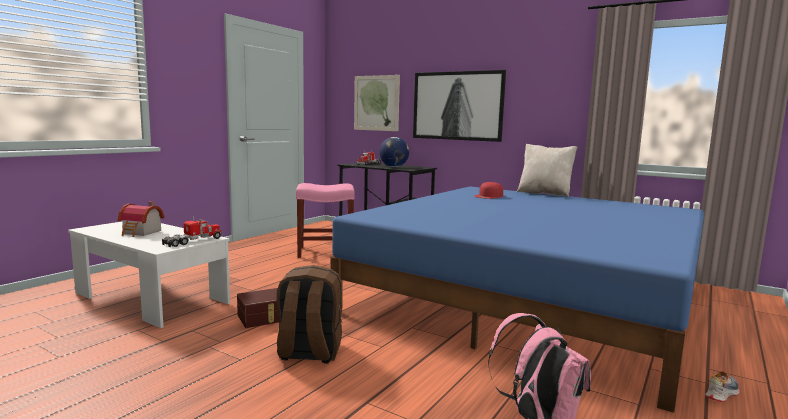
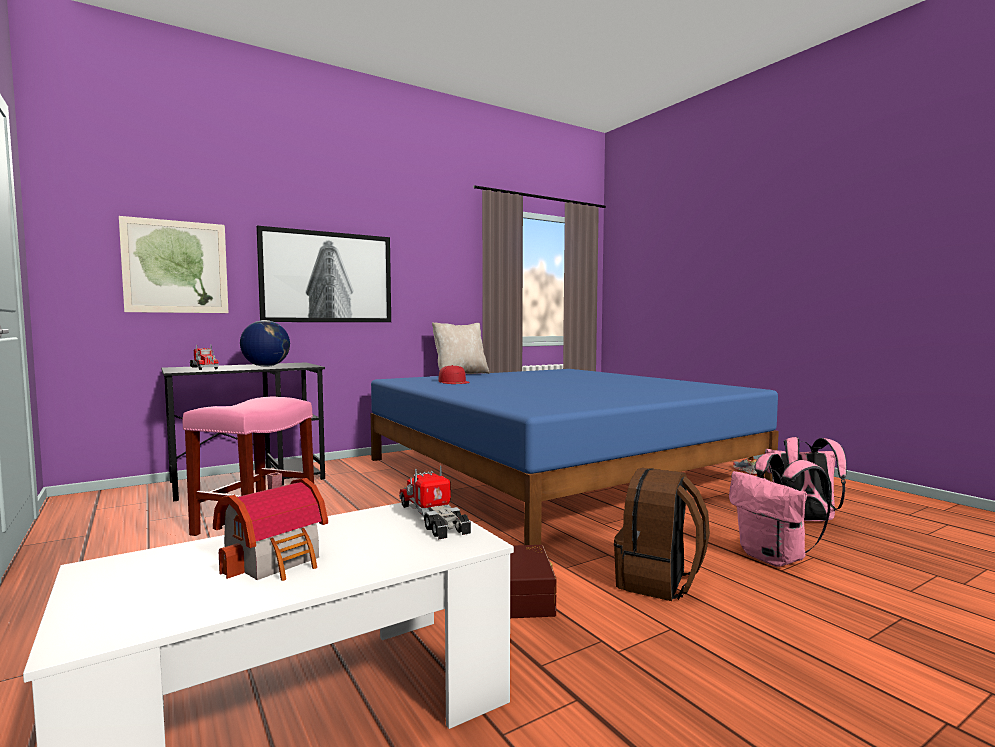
camera: 65 degrees left, 5 degrees down
none -> pink backpack [729,453,831,567]

